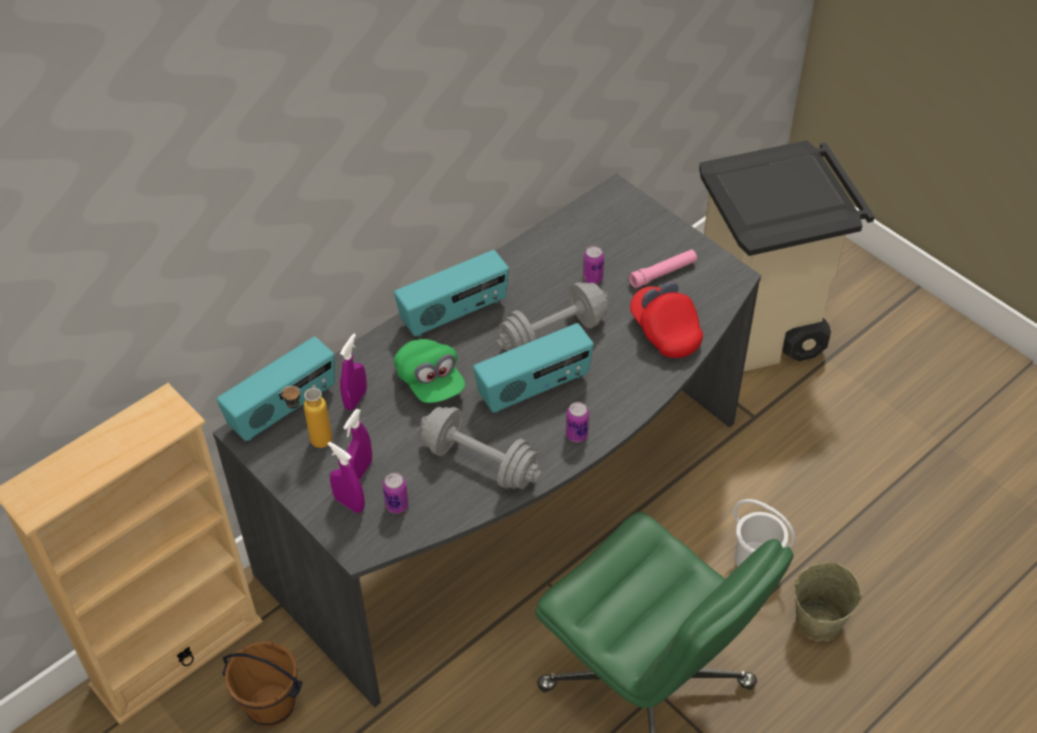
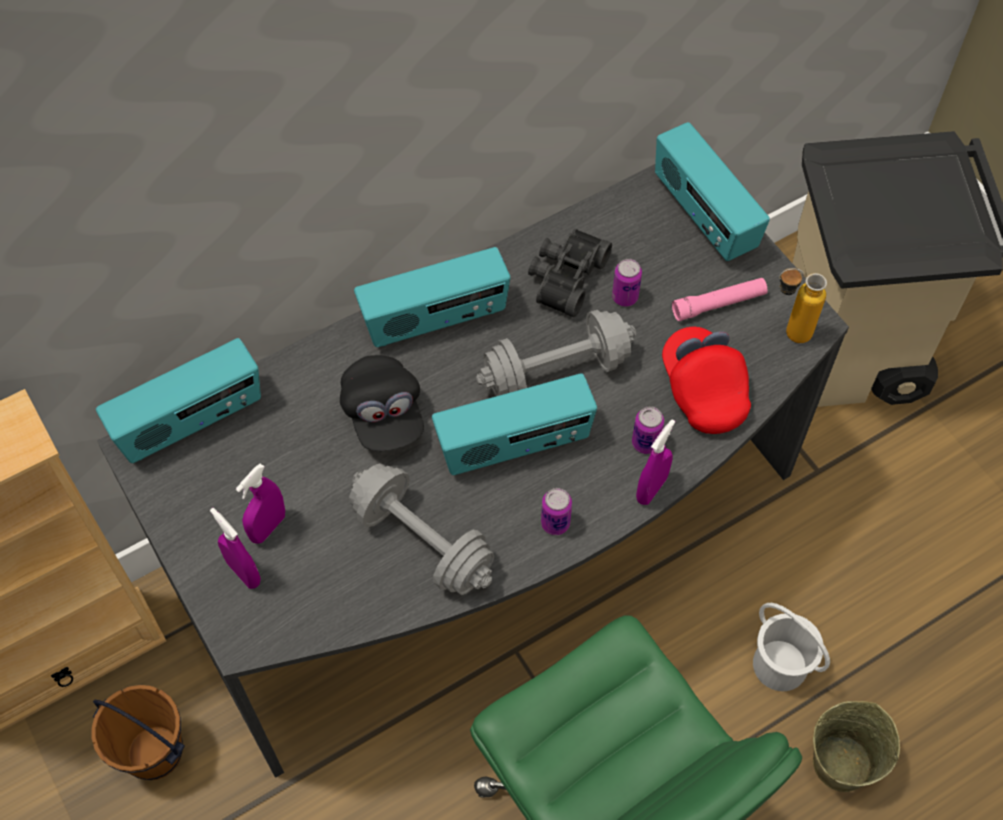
camera: 10 degrees right, 10 degrees up
bottle [281,386,332,448] -> bottle moved to [779,268,827,343]
purple spray bottle [340,334,367,410] -> purple spray bottle moved to [636,419,675,505]
can [383,472,409,514] -> can moved to [632,406,664,454]
green cap [394,339,465,403] -> black cap [340,355,424,451]
none -> black binoculars [528,229,612,318]
none -> radio [655,122,770,261]

